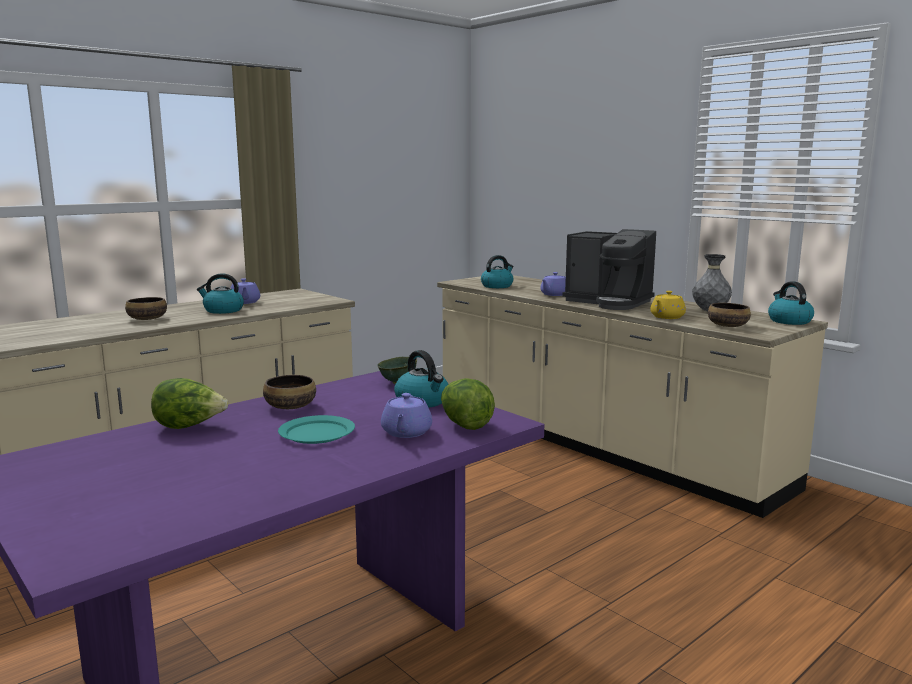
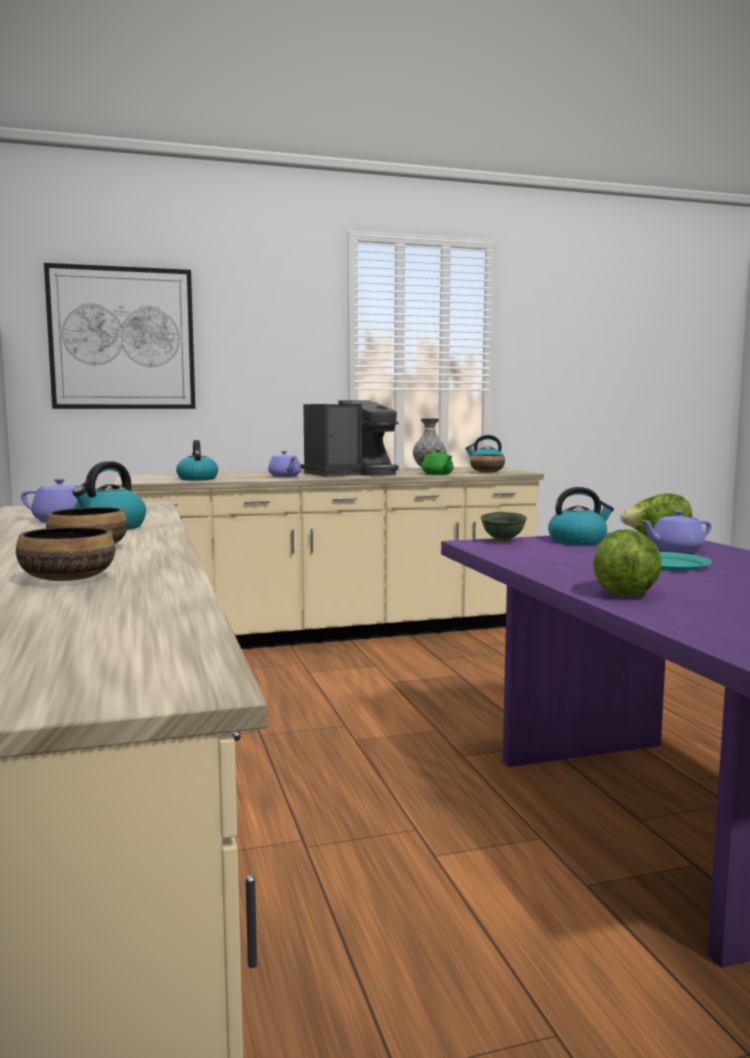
camera: 65 degrees left, 5 degrees down
bowl [263,375,316,409] -> bowl moved to [16,527,115,581]
purple teapot [381,393,432,438] -> purple teapot turned 135 degrees clockwise [640,510,711,552]
yellow teapot [650,291,686,319] -> green teapot [422,449,454,475]
none -> picture [44,263,195,409]

